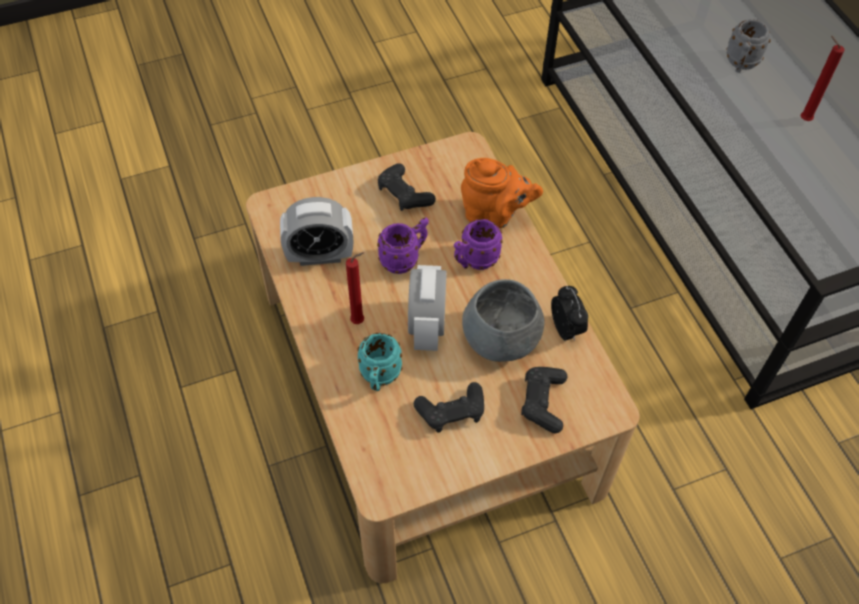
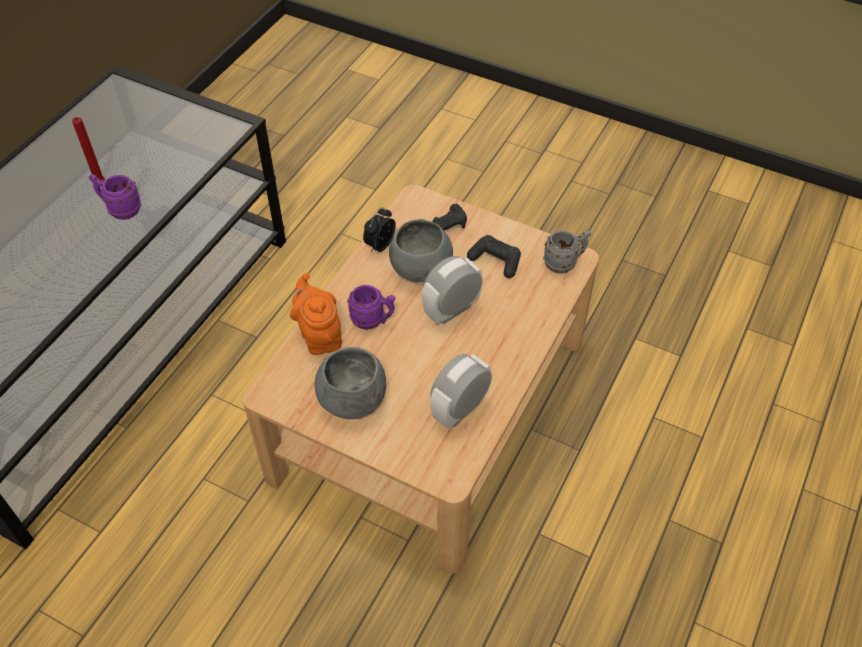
camera: 130 degrees left, 5 degrees down
alarm clock [280,197,353,266] -> alarm clock turned 90 degrees counterclockwise [430,354,492,429]
red candle [346,252,364,324] -> none
turquoise mug [357,333,402,391] -> none
purple mug [377,218,429,274] -> purple mug moved to [89,174,141,220]
black game controller [378,163,436,211] -> grey bowl [315,347,386,419]
grey mug [726,19,771,73] -> grey mug moved to [543,230,591,273]

